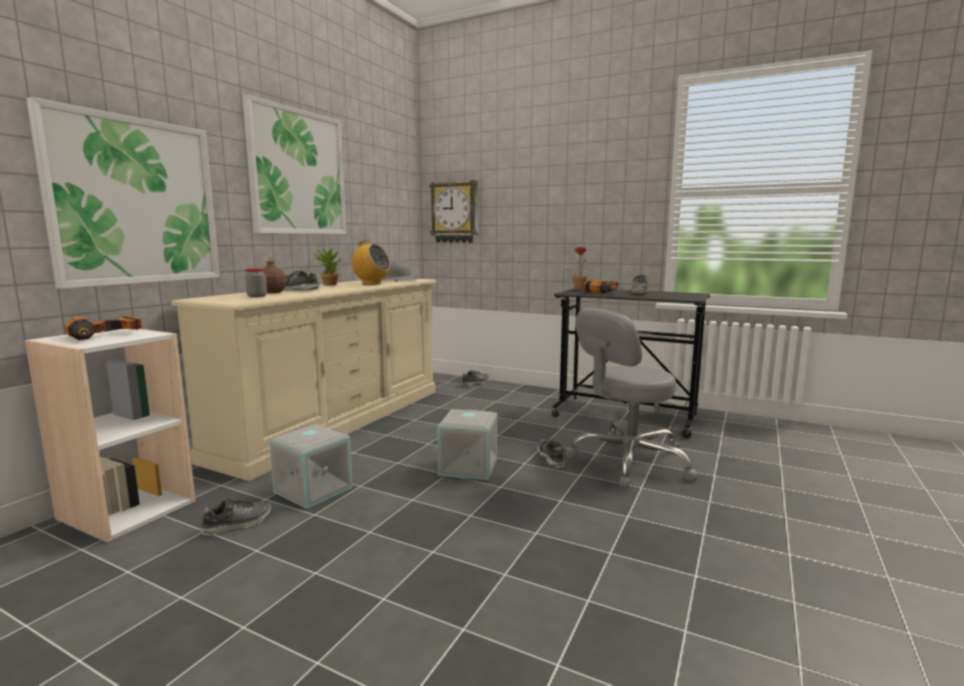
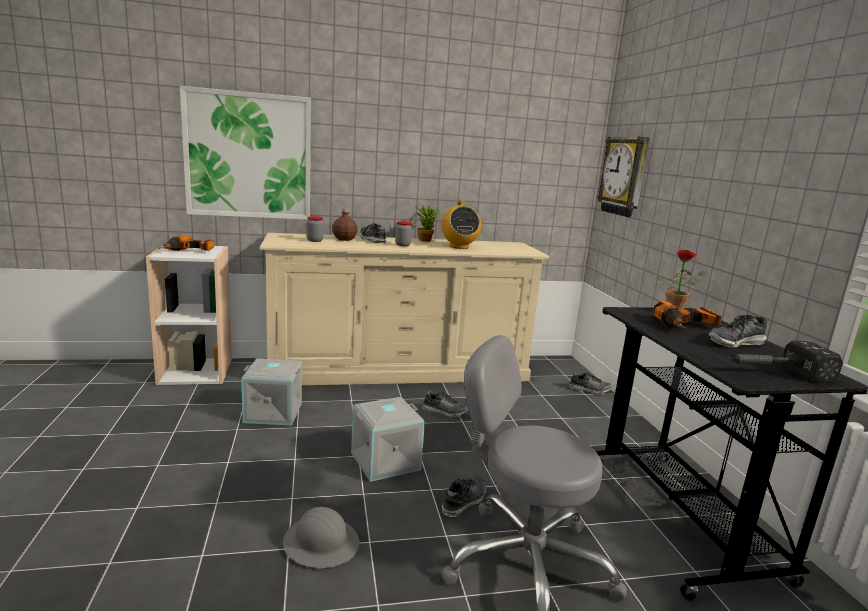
camera: 50 degrees right, 5 degrees up
shoe [201,499,271,536] -> shoe moved to [422,391,468,417]
picture [242,94,346,234] -> none
grey hard hat [381,260,417,282] -> grey hard hat moved to [283,507,359,568]
none -> jar [395,221,412,246]
none -> hammer [728,341,843,383]

